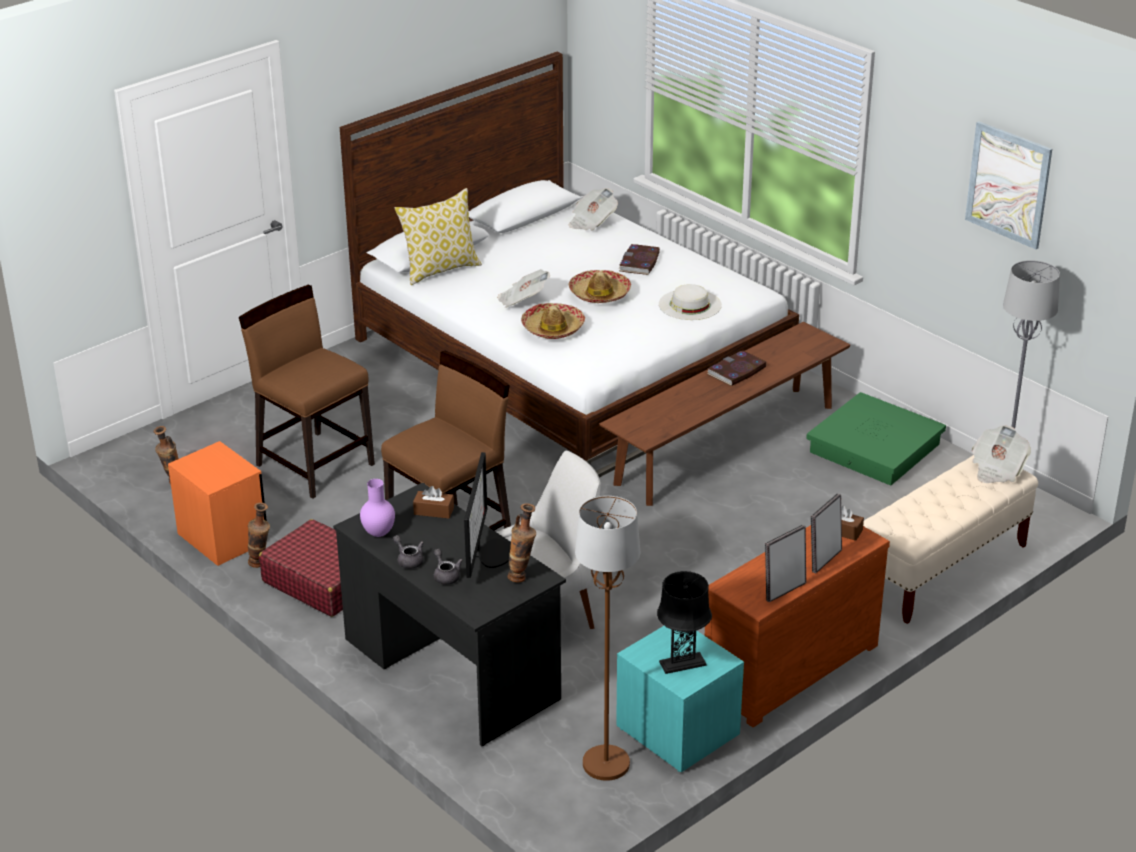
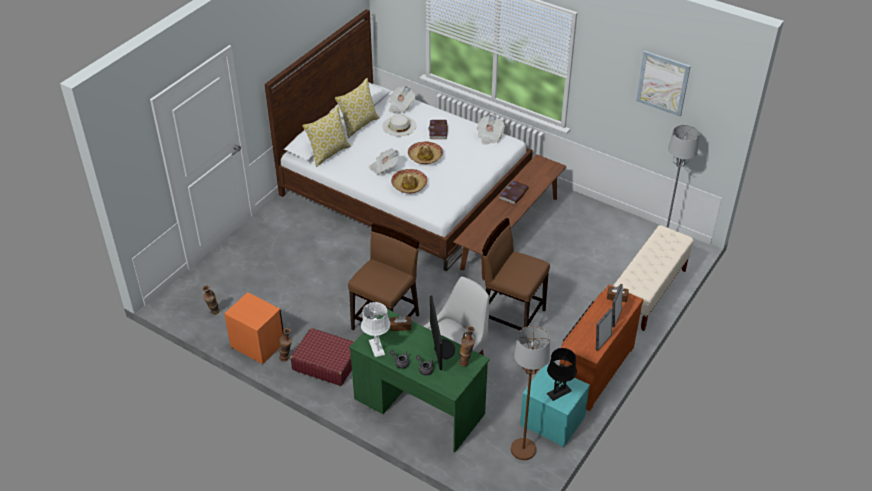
camera: 15 degrees left, 10 degrees up
brown chair [239,285,375,499] -> brown chair moved to [482,218,550,331]
black desk [333,482,566,746] -> green desk [349,309,490,453]
purple vase [360,479,395,537] -> white table lamp [361,302,390,357]
white hat [659,284,722,320] -> white hat moved to [382,115,416,136]
green storage box [806,392,946,485] -> none
newspaper [972,425,1031,483] -> newspaper moved to [477,114,505,145]
none -> pillow [335,78,380,138]

